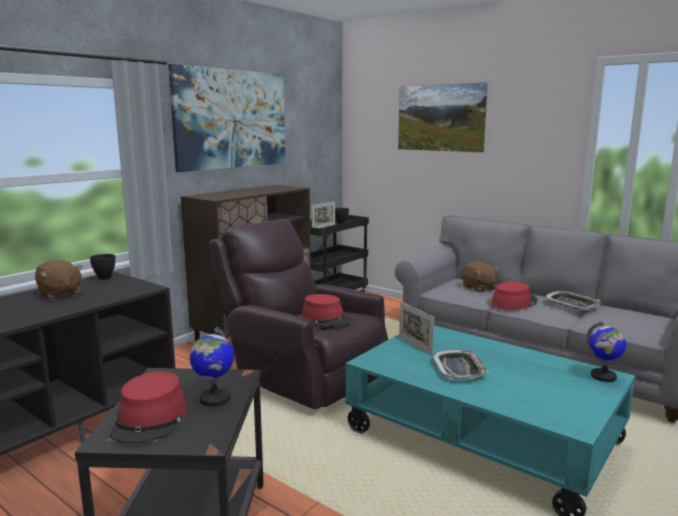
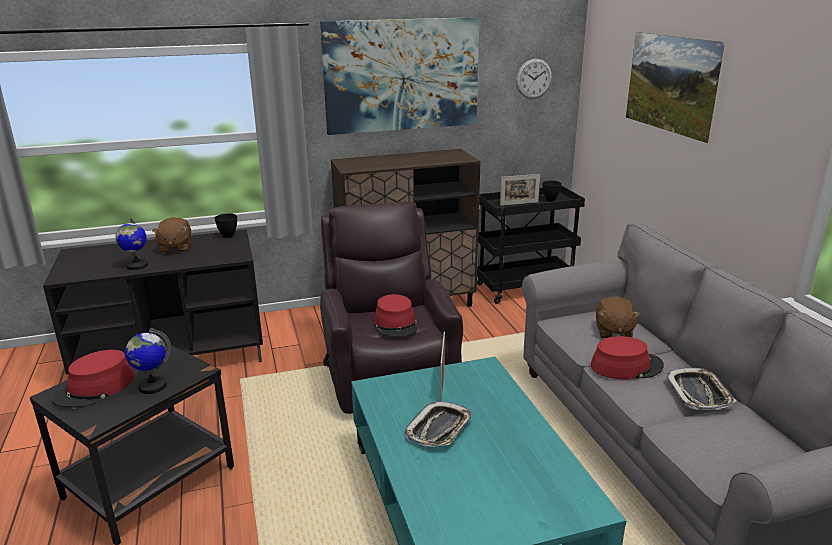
camera: 35 degrees right, 10 degrees up
globe [586,321,626,382] -> globe moved to [115,218,148,270]
none -> wall clock [516,59,552,99]

